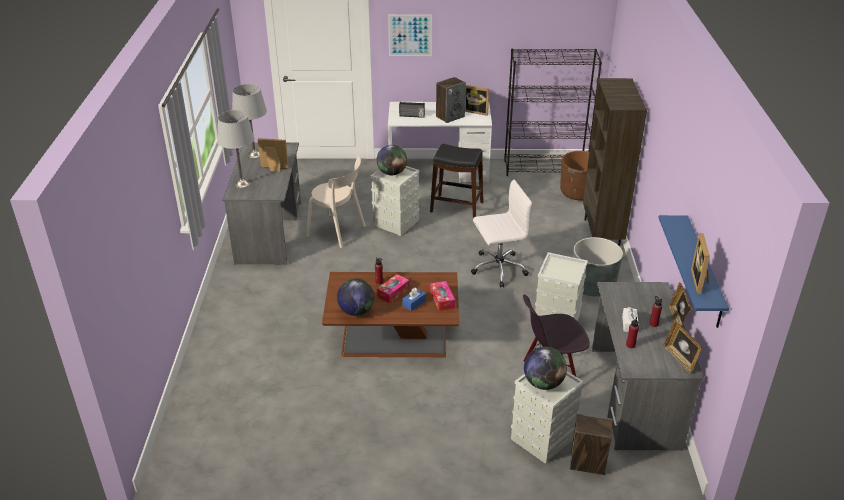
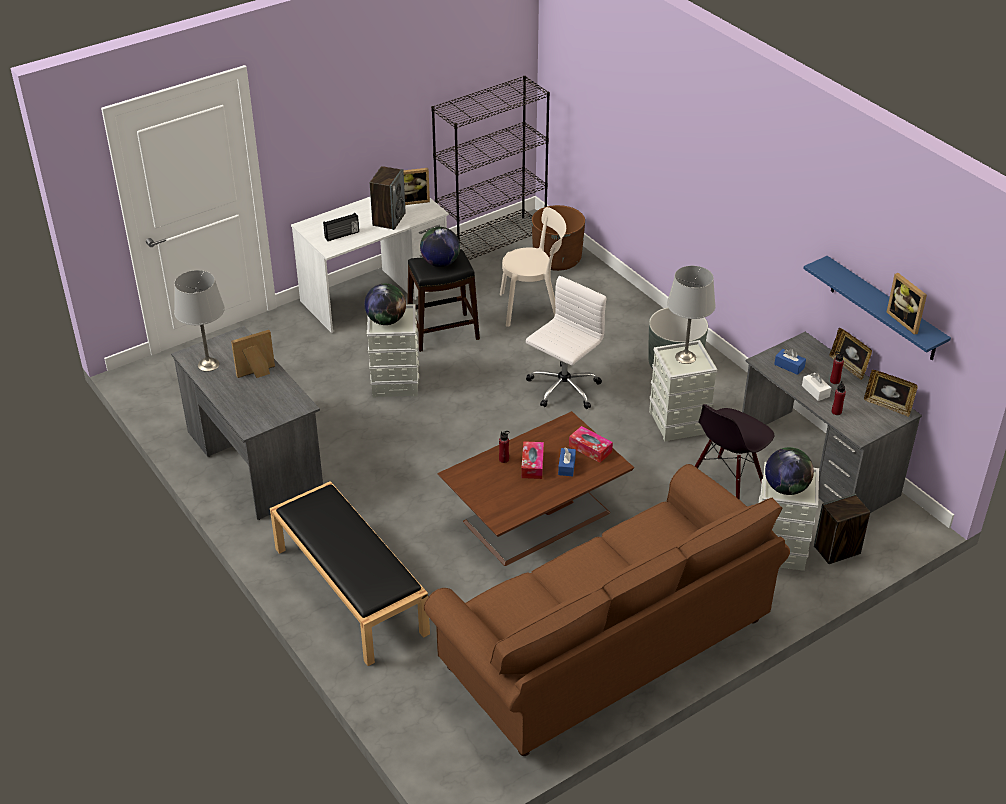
camera: 35 degrees left, 5 degrees up
grey table lamp [217,110,254,188] -> grey table lamp moved to [667,266,716,364]
beige chair [306,156,366,248] -> beige chair moved to [500,207,566,327]
globe [337,278,374,316] -> globe moved to [420,227,460,267]
picture [388,14,432,56] -> none
brown bookcase [583,78,647,246] -> none
none -> black bench [270,481,430,666]
none -> brown sofa [424,464,790,756]
none -> blue tissue box [774,349,806,375]

